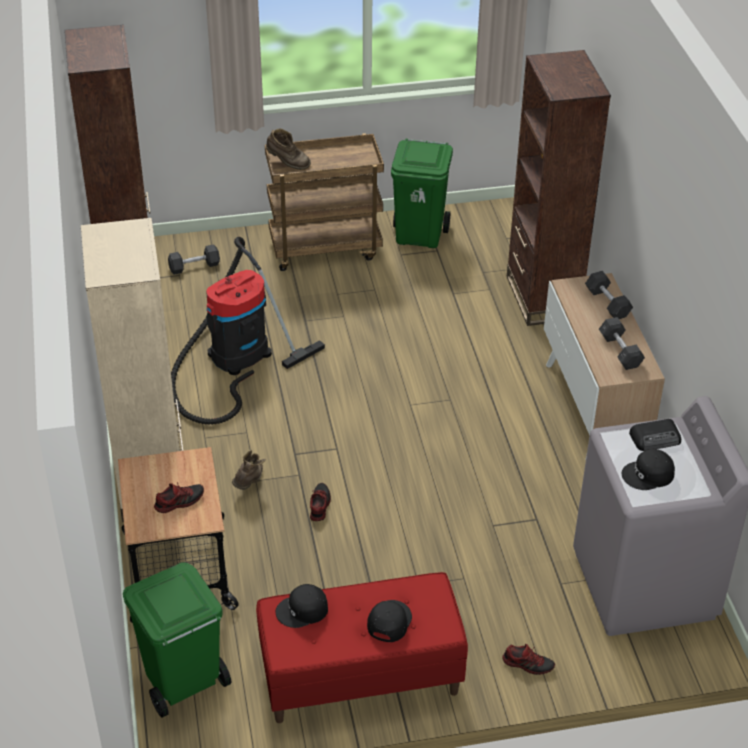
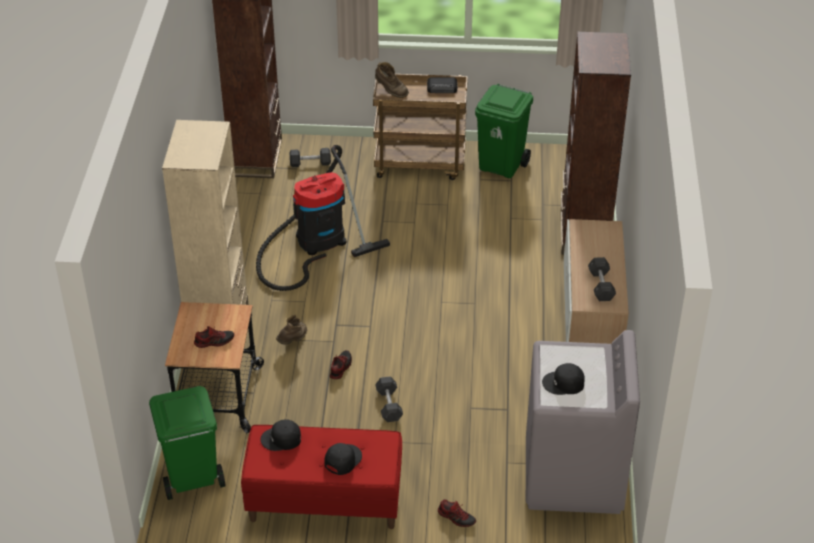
camera: 15 degrees right, 0 degrees up
grey dumbbell [585,271,633,319] -> grey dumbbell moved to [375,376,403,422]
radio [629,419,681,451] -> radio moved to [427,77,458,93]

